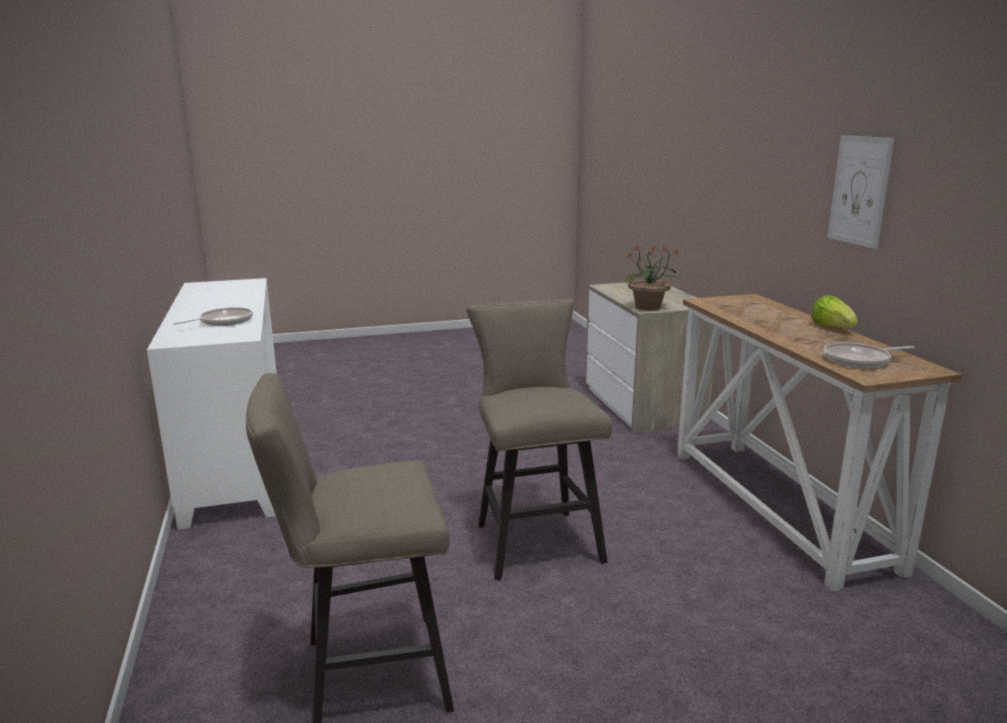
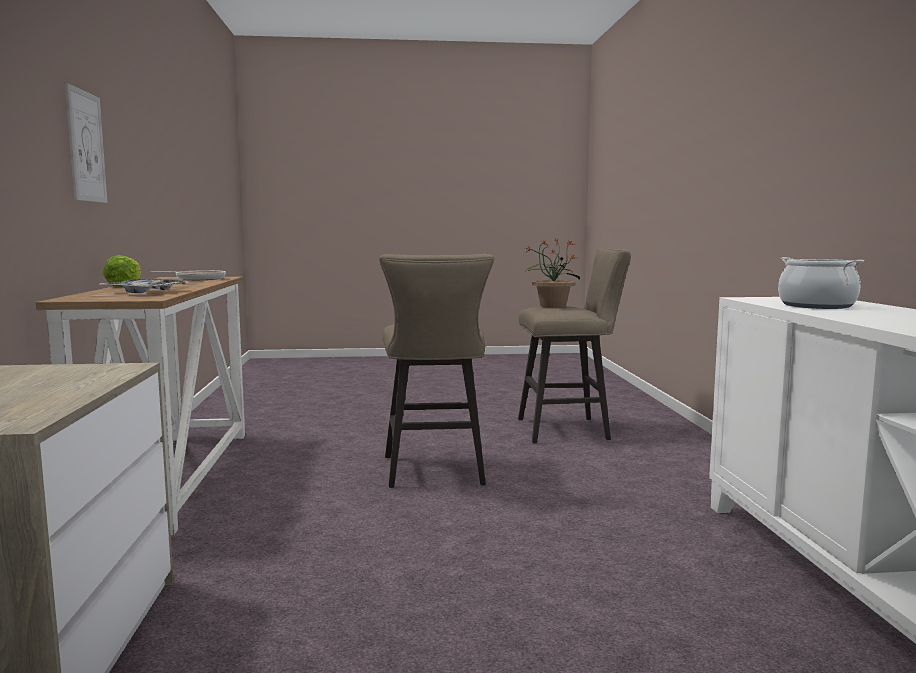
camera: 170 degrees left, 10 degrees down
frying pan [173,307,253,326] -> cooking pot [778,257,864,309]
potted plant [624,245,680,311] -> potted plant moved to [525,239,580,308]
none -> tray [98,278,187,293]

